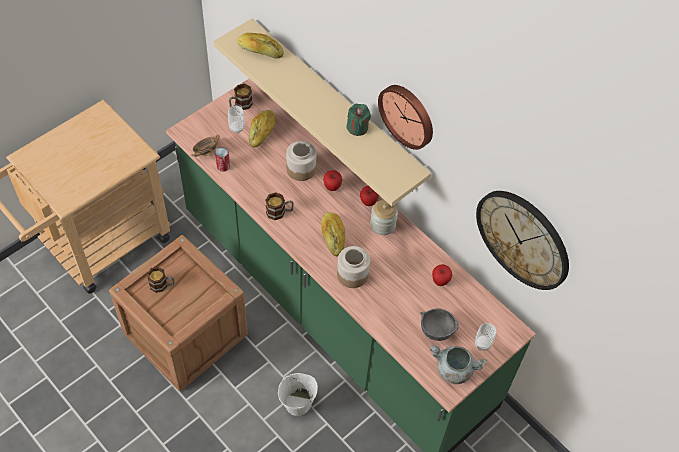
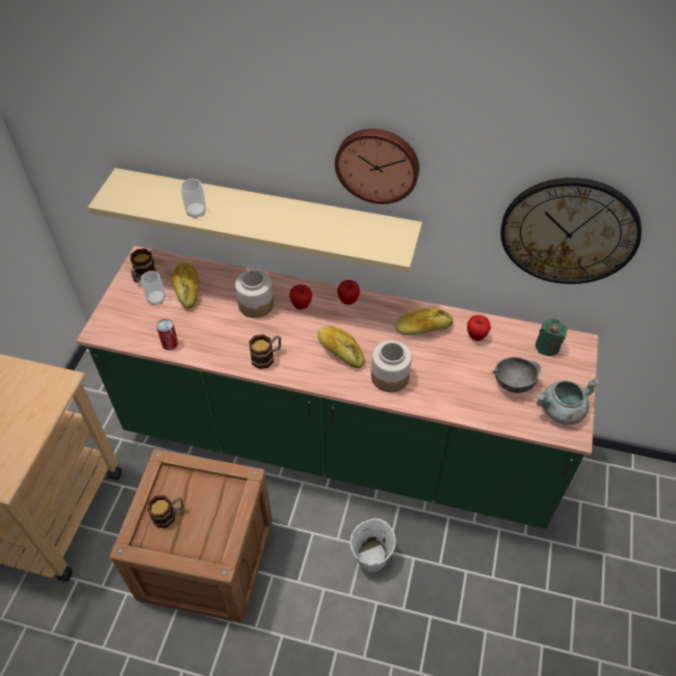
camera: 30 degrees left, 5 degrees down
bowl [191,134,220,157] -> none
bread [237,33,284,59] -> bread moved to [395,308,453,335]
green candle [346,104,371,136] -> green candle moved to [535,318,567,356]
jar [370,200,398,235] -> none
cup [475,323,496,351] -> cup moved to [181,178,206,219]

